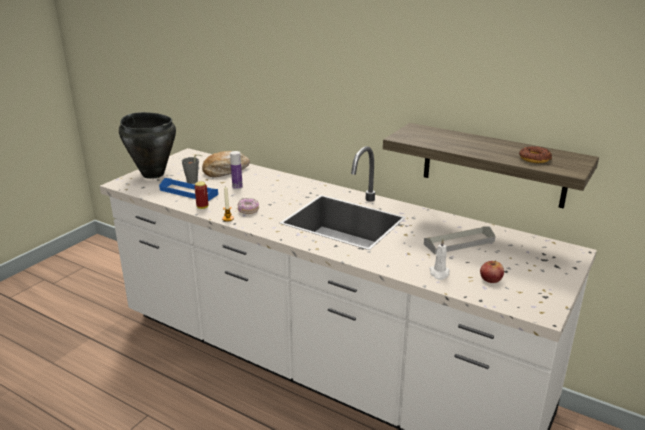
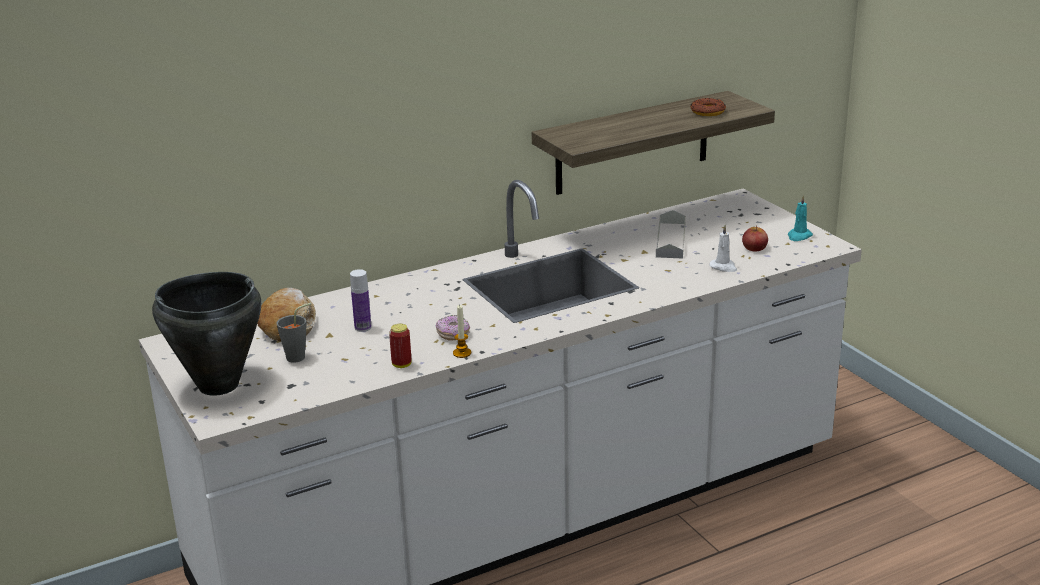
camera: 60 degrees left, 0 degrees up
blue tray [159,178,218,201] -> none
none -> turquoise candle [788,196,813,241]

